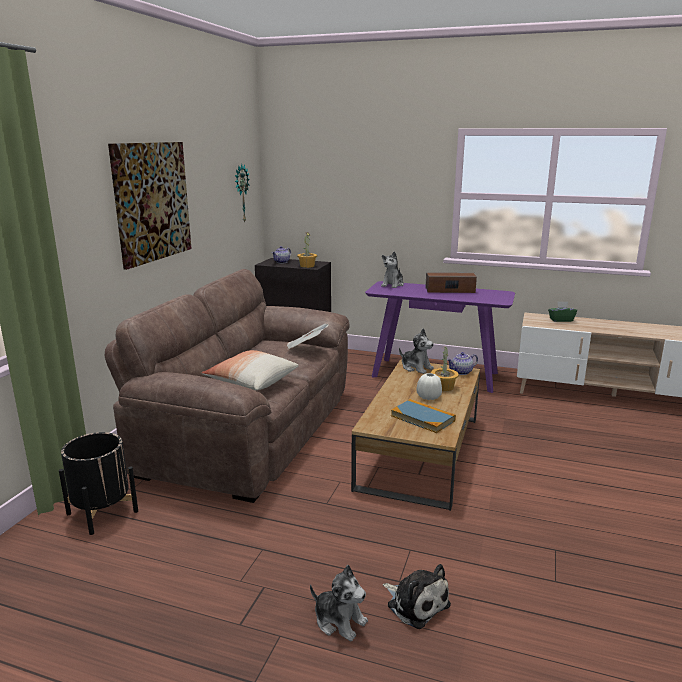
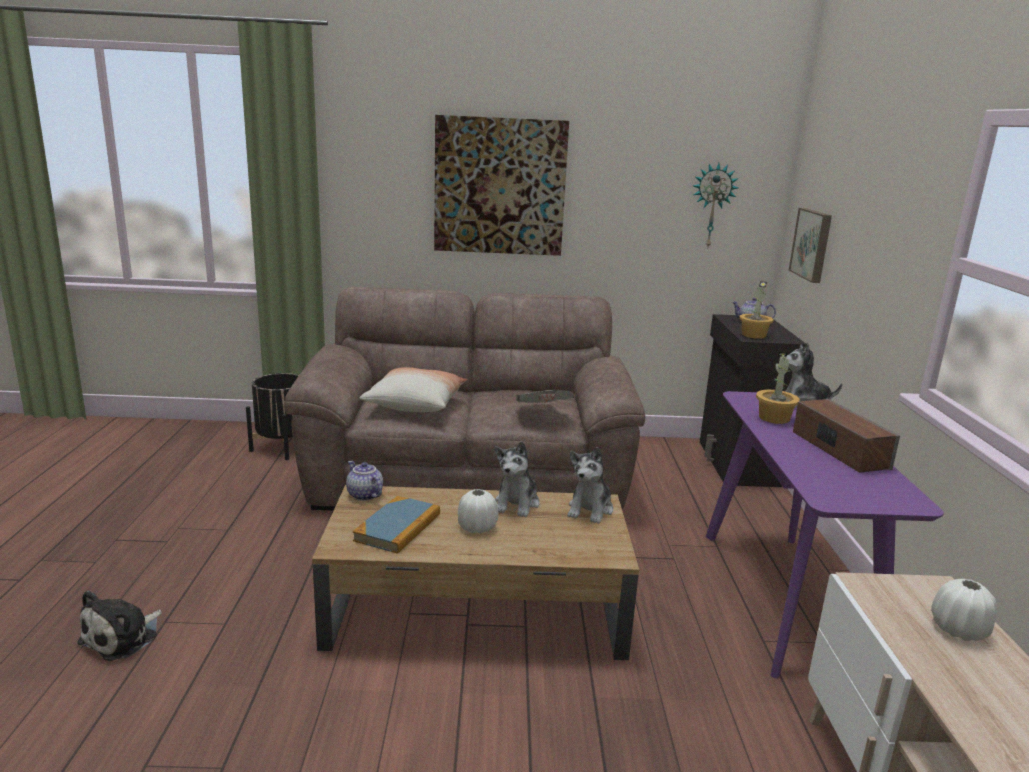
camera: 70 degrees right, 0 degrees up
plush toy [310,565,368,641] -> plush toy moved to [495,441,540,517]
potted plant [431,345,459,391] -> potted plant moved to [756,352,800,424]
teapot [447,352,478,375] -> teapot moved to [346,461,383,501]
green tissue box [548,301,577,322] -> white vase [931,579,997,641]
none -> picture [789,208,832,283]

